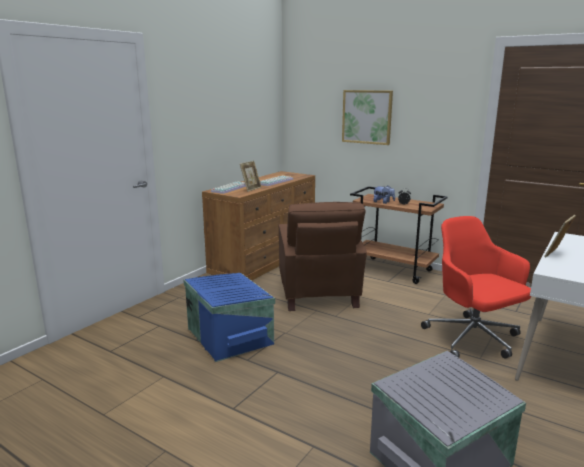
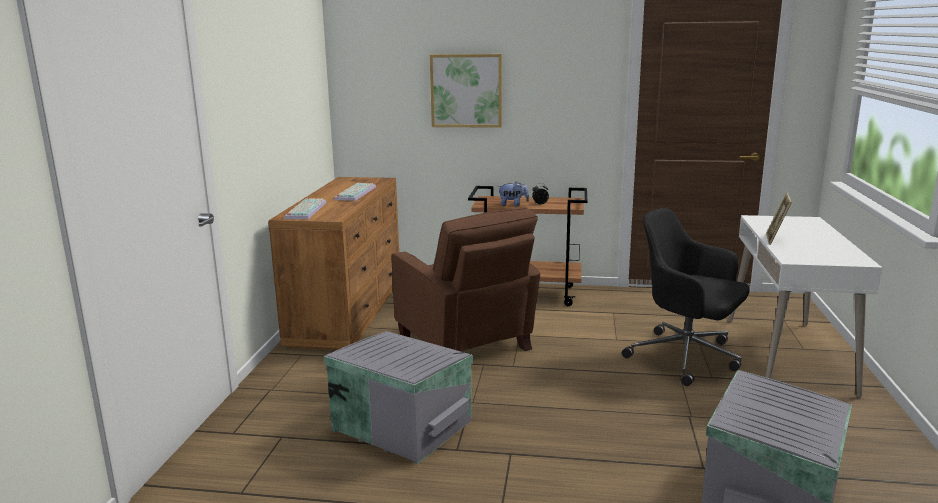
camera: 25 degrees left, 0 degrees up
blue storage box [183,273,275,362] -> grey storage box [324,331,473,464]
picture frame [240,161,261,192] -> none
red office chair [421,216,531,359] -> black office chair [622,208,749,386]

